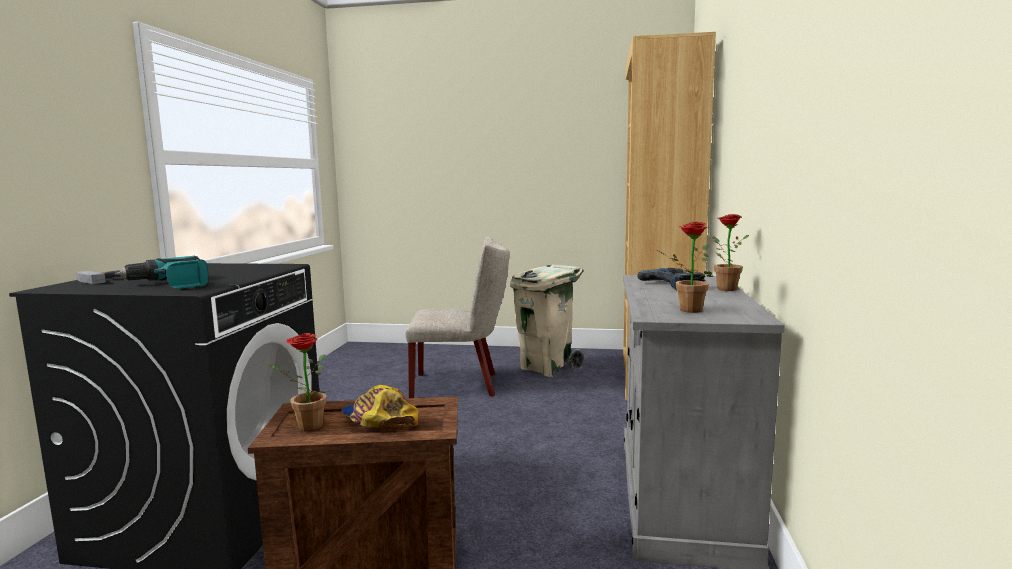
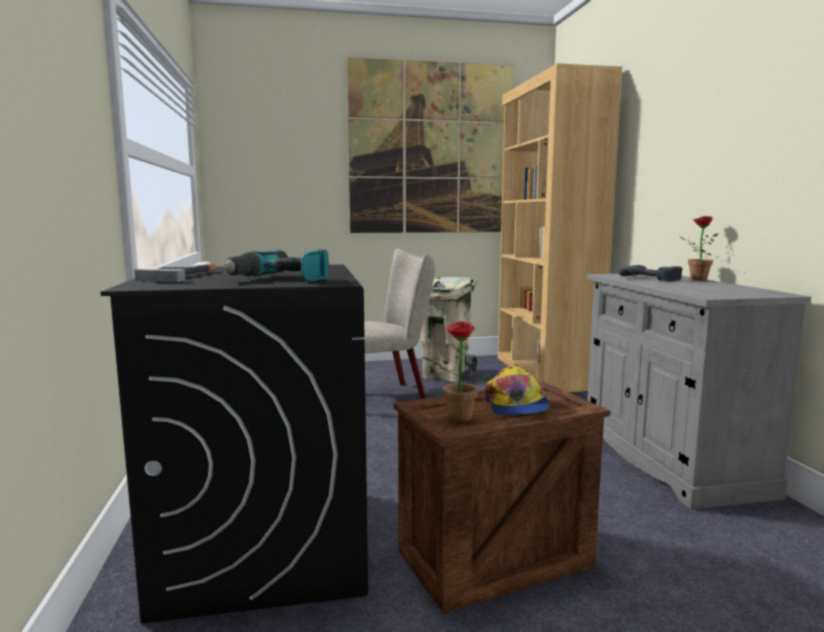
camera: 20 degrees left, 0 degrees up
cap [341,385,419,428] -> cap turned 120 degrees counterclockwise [485,366,549,416]
potted plant [657,222,713,313] -> none
none -> picture [347,57,514,233]

